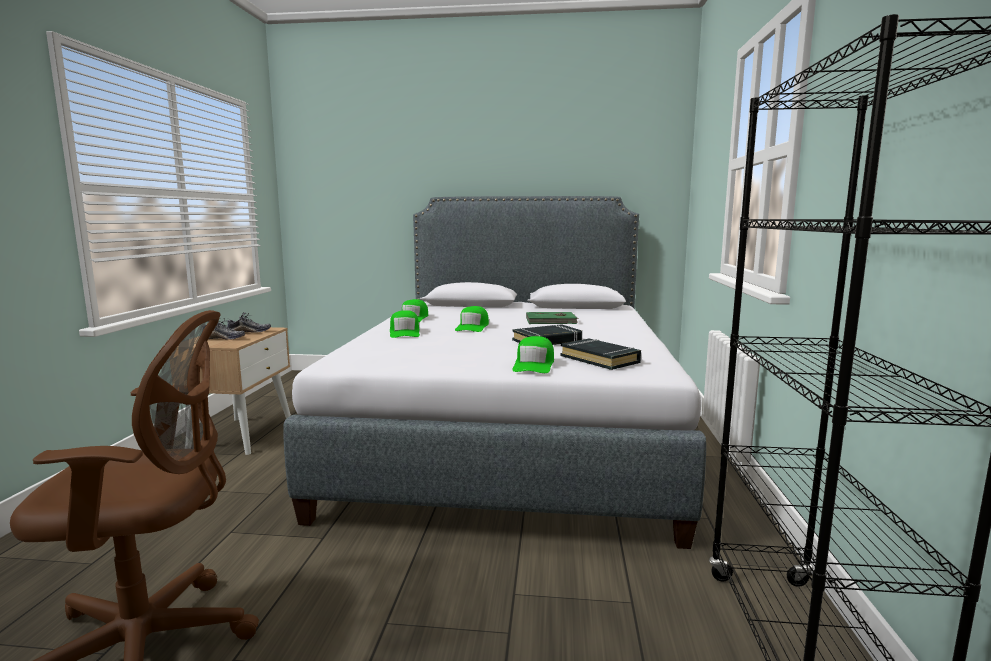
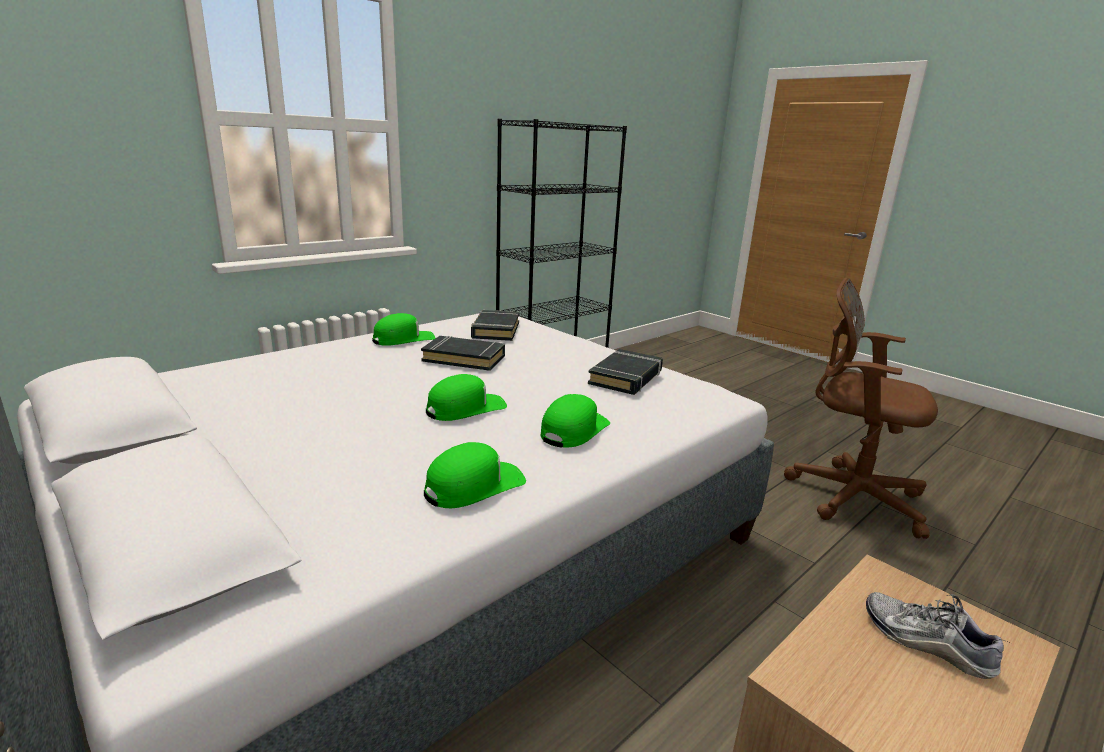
camera: 140 degrees left, 10 degrees up
shoe [227,312,271,333] -> none
green cap [512,336,554,373] -> green cap moved to [372,313,435,346]
green book [526,312,578,324] -> none
none -> black book [588,349,663,395]

